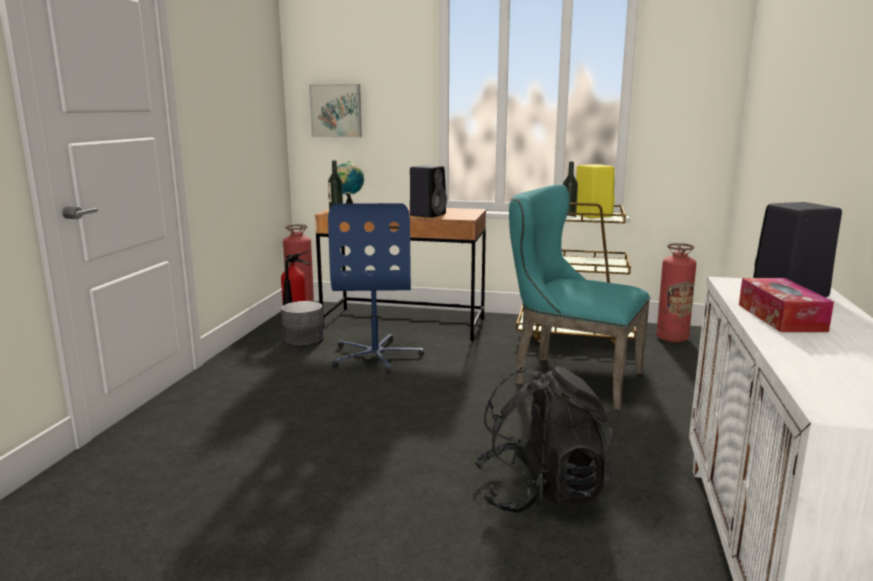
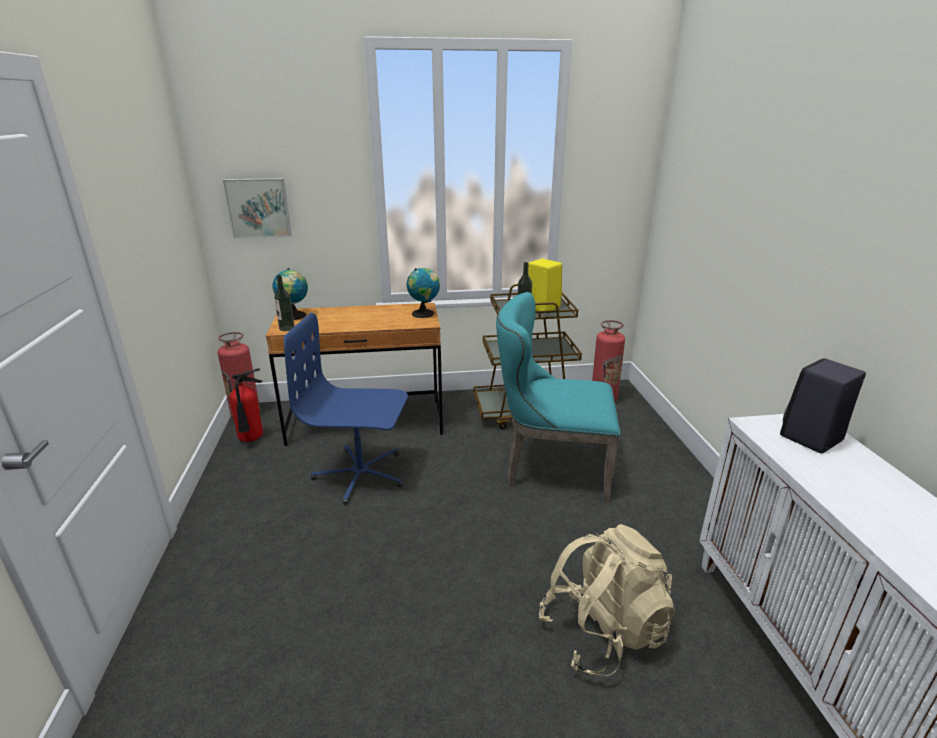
camera: 20 degrees left, 10 degrees up
grey planter [281,301,324,347] -> none
blue office chair [328,203,424,373] -> blue office chair turned 120 degrees clockwise [284,313,408,505]
black speaker [410,165,447,218] -> none
black backpack [474,366,613,513] -> beige backpack [539,524,675,676]
tissue box [739,278,834,332] -> none
none -> globe [406,268,440,318]

